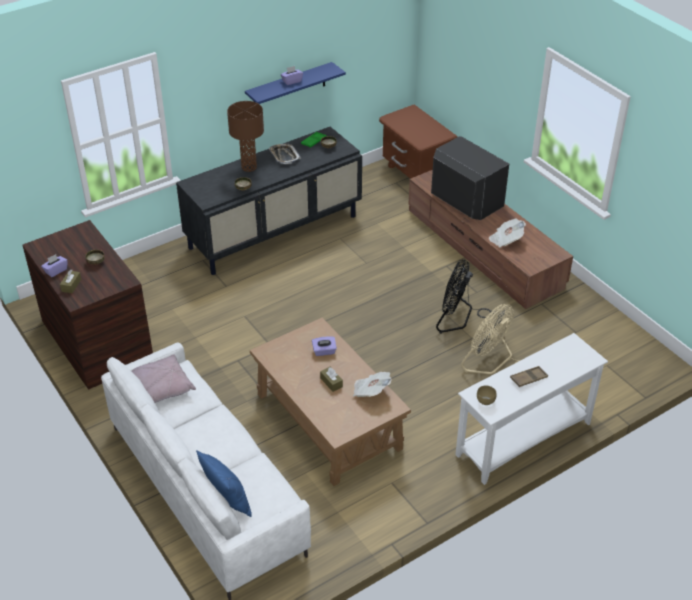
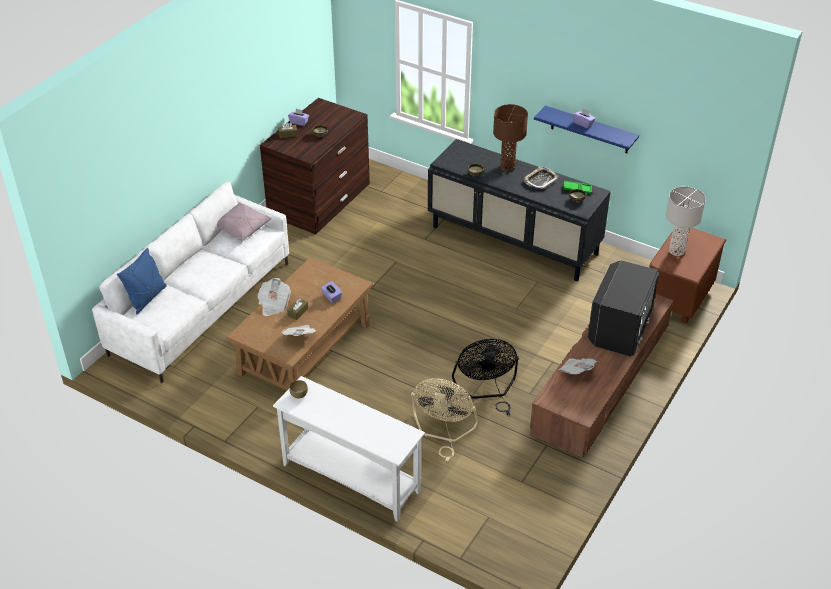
camera: 65 degrees right, 0 degrees up
brown tray [510,366,548,387] -> none
none -> newspaper [257,278,291,316]
none -> white table lamp [666,187,706,256]

